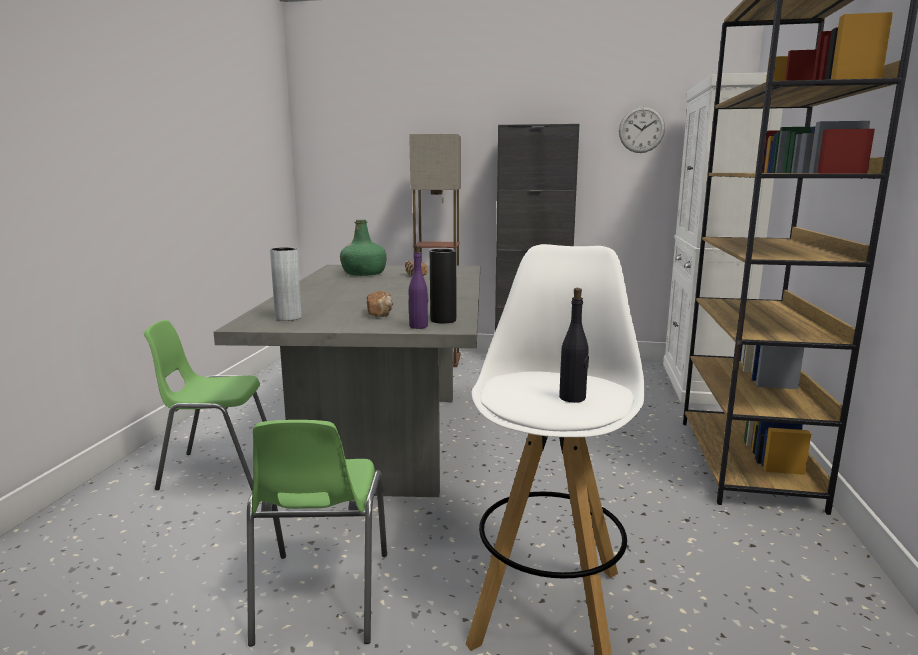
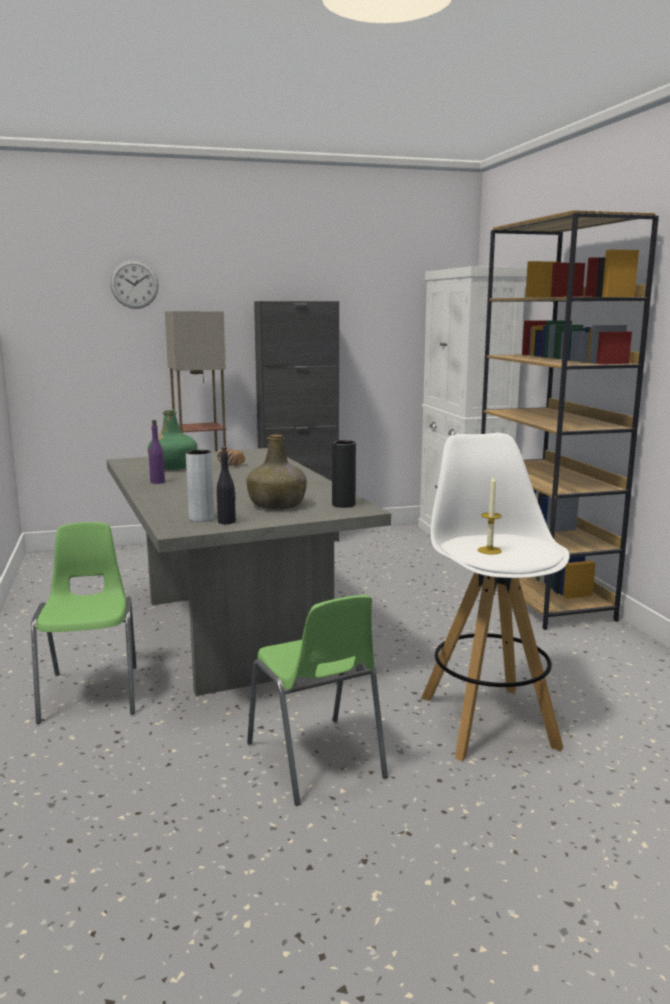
camera: 25 degrees left, 0 degrees up
green chair [144,320,267,490] -> green chair turned 105 degrees clockwise [31,522,137,724]
bread [367,291,393,317] -> green bottle [246,434,307,509]
purple bottle [409,245,428,329] -> purple bottle moved to [149,420,165,484]
black bottle [559,288,589,403] -> black bottle moved to [217,446,236,524]
wall clock [619,106,665,153] -> wall clock moved to [110,260,159,309]
none -> candle [478,475,502,554]

